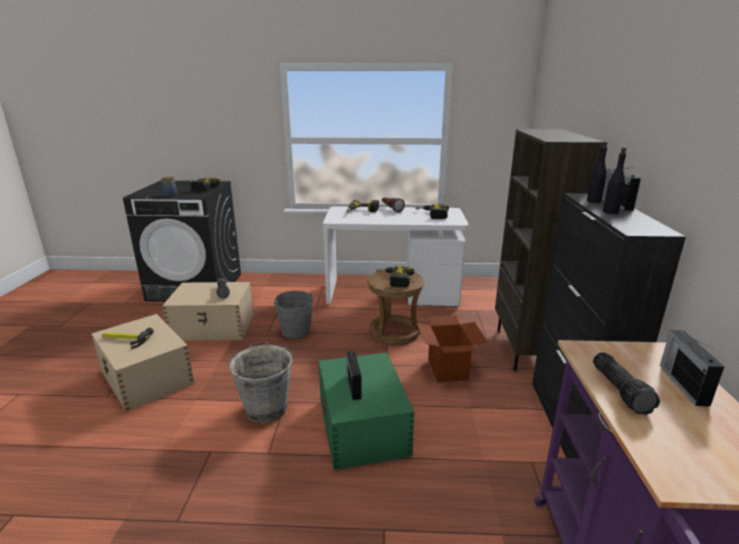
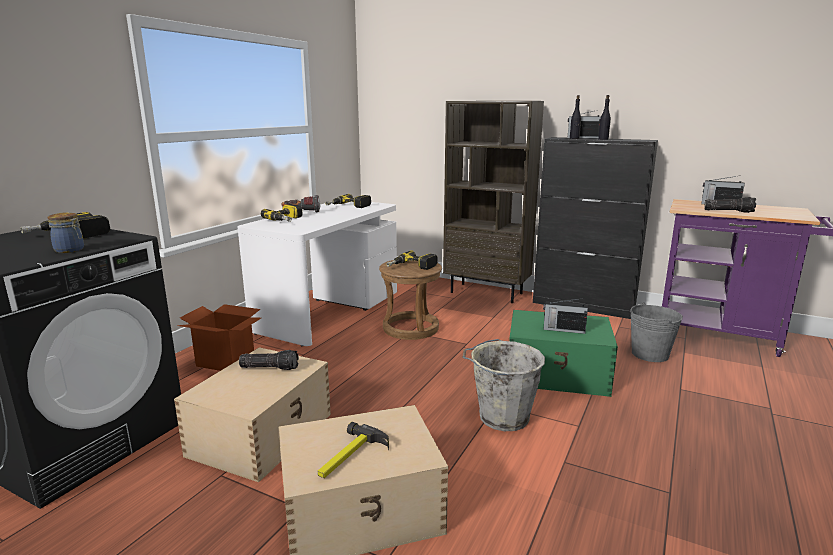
camera: 65 degrees left, 5 degrees down
grey bucket [274,291,313,339] -> grey bucket moved to [630,302,683,362]
cardboard box [417,315,488,382] -> cardboard box moved to [177,304,261,371]

